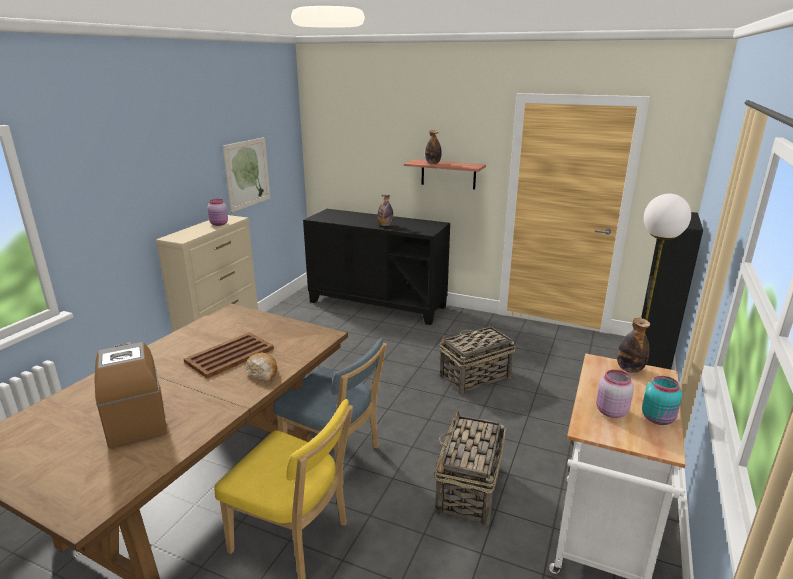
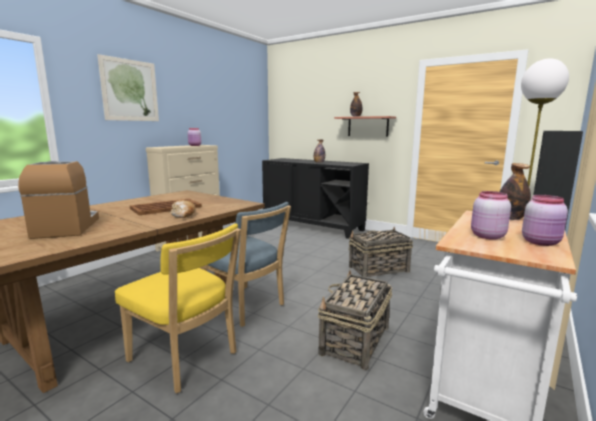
camera: 10 degrees right, 10 degrees down
picture [223,137,270,213] -> picture moved to [97,54,159,121]
turquoise jar [642,376,682,425] -> pink jar [522,195,568,246]

